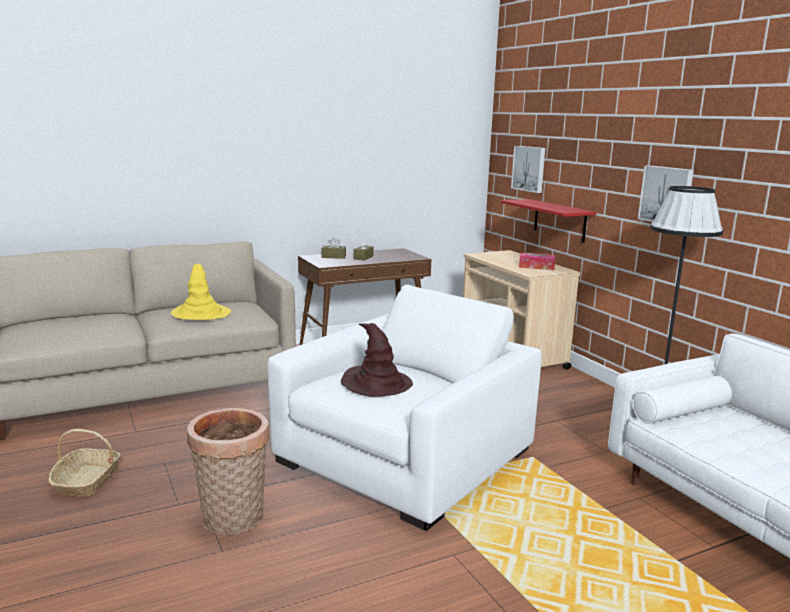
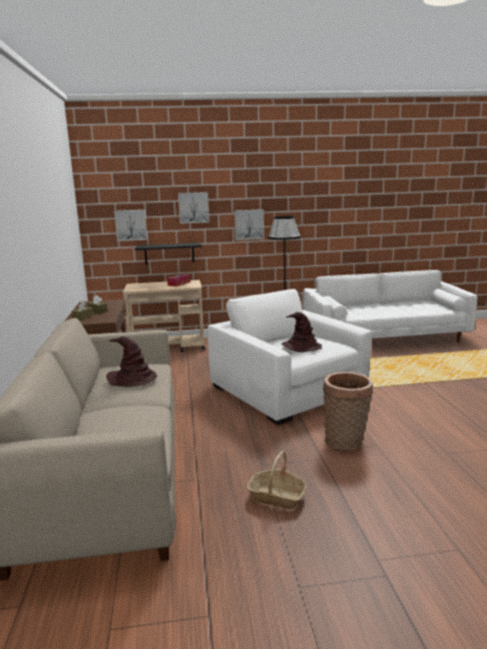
camera: 70 degrees left, 0 degrees up
yellow hat [171,263,231,320] -> brown hat [106,336,157,387]
red shelf [501,199,596,243] -> black shelf [135,242,202,265]
none -> picture [178,192,209,224]

